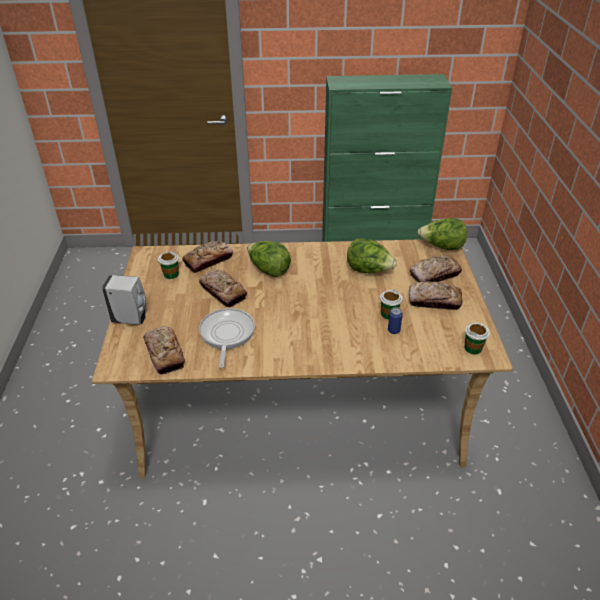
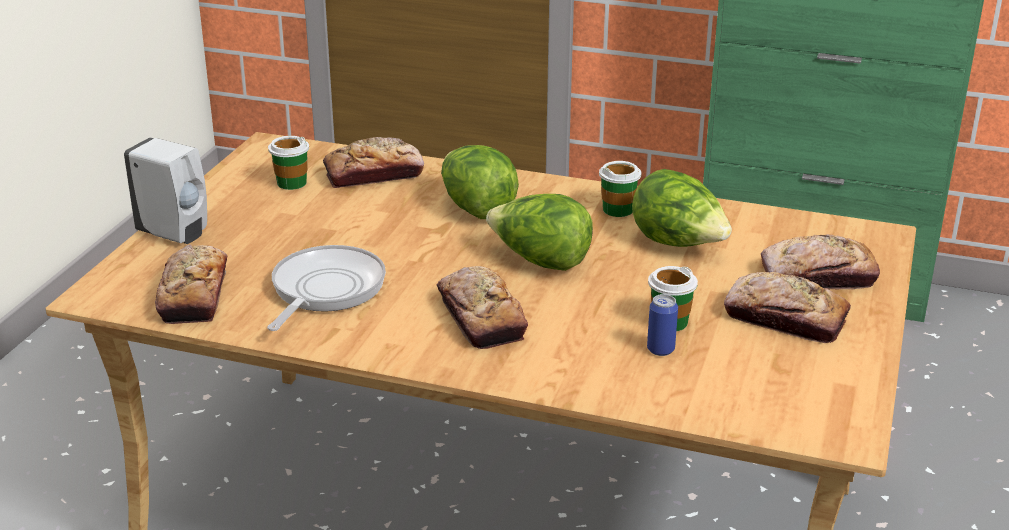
camera: 20 degrees right, 10 degrees down
bread [199,269,247,307] -> bread moved to [437,266,528,349]
lettuce [417,218,467,250] -> lettuce moved to [486,194,593,271]
cup [465,323,490,354] -> cup moved to [599,161,642,217]

